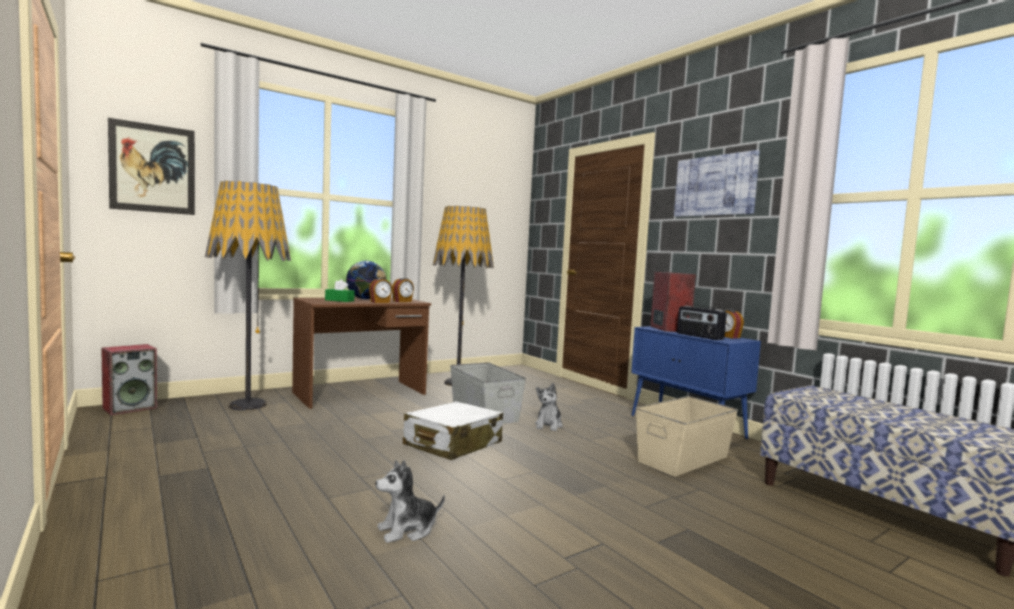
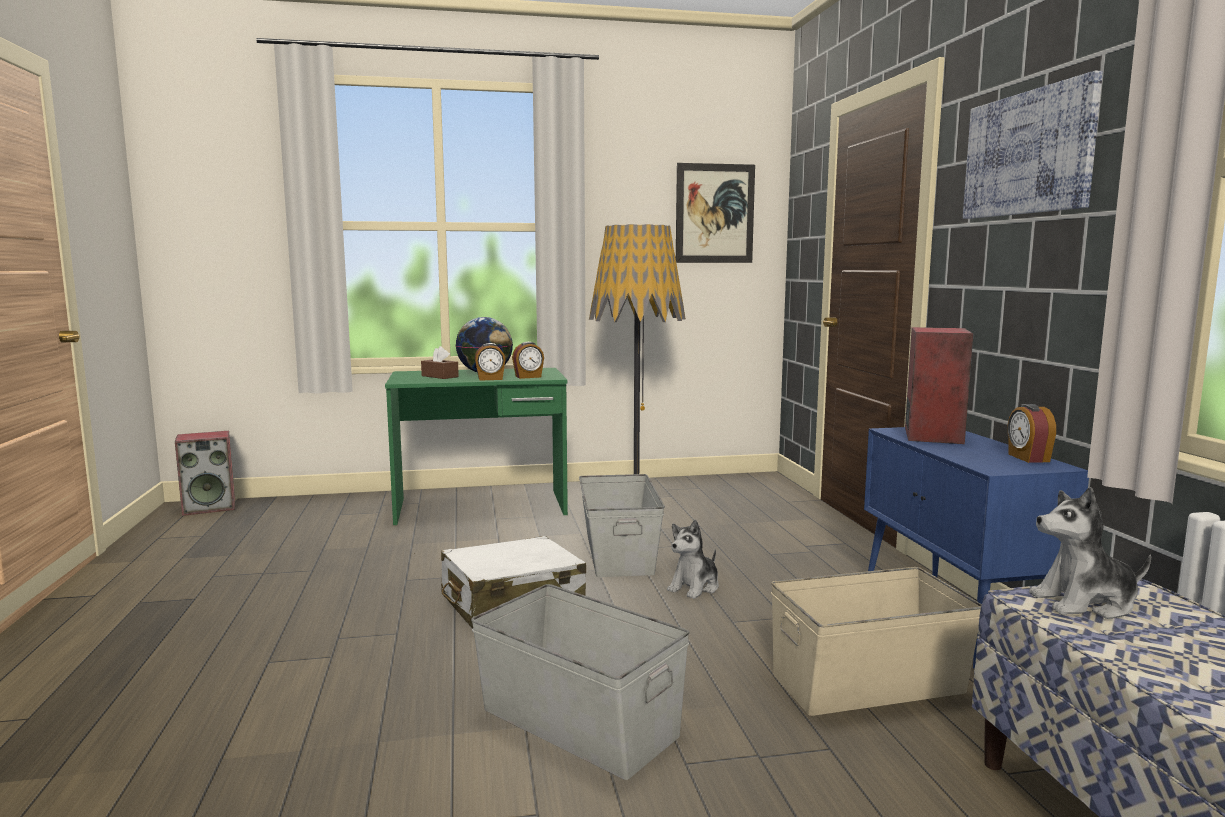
camera: 25 degrees right, 5 degrees up
picture [108,118,195,215] -> picture moved to [676,163,755,263]
floor lamp [205,181,291,411] -> none
brown desk [292,297,431,409] -> green desk [385,368,568,525]
green tissue box [325,279,354,302] -> brown tissue box [421,346,459,379]
plush toy [375,460,445,543] -> plush toy moved to [1029,487,1151,619]
radio [677,305,727,340] -> none
none -> grey storage box [471,584,690,780]

